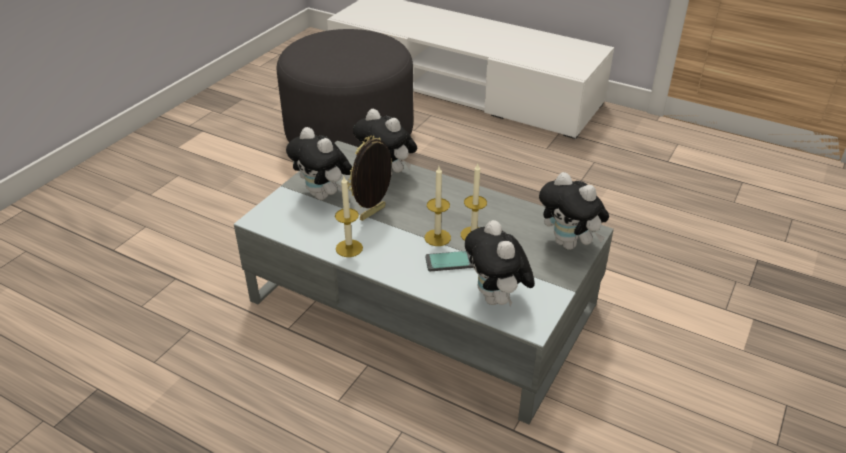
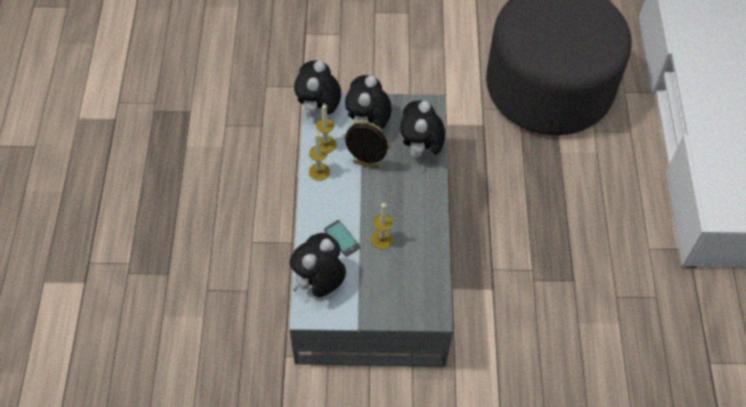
camera: 60 degrees right, 20 degrees up
candle [425,166,451,246] -> candle moved to [316,103,337,153]
plush toy [539,172,609,250] -> plush toy moved to [294,61,341,119]

